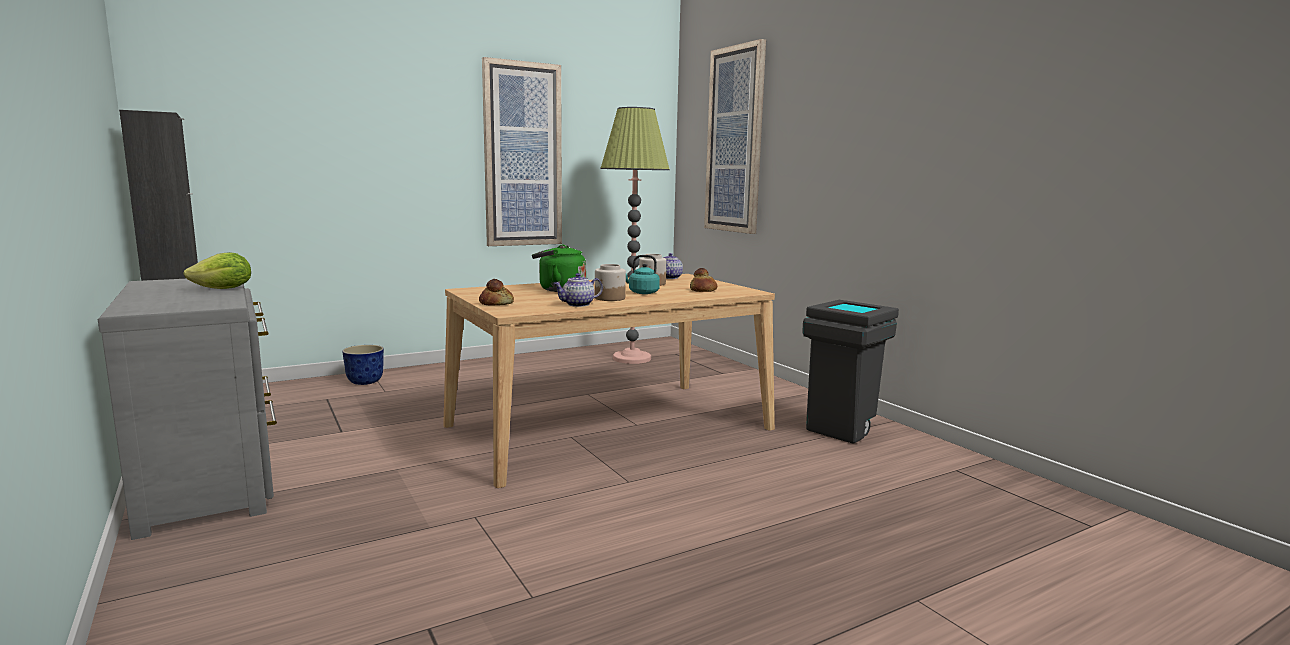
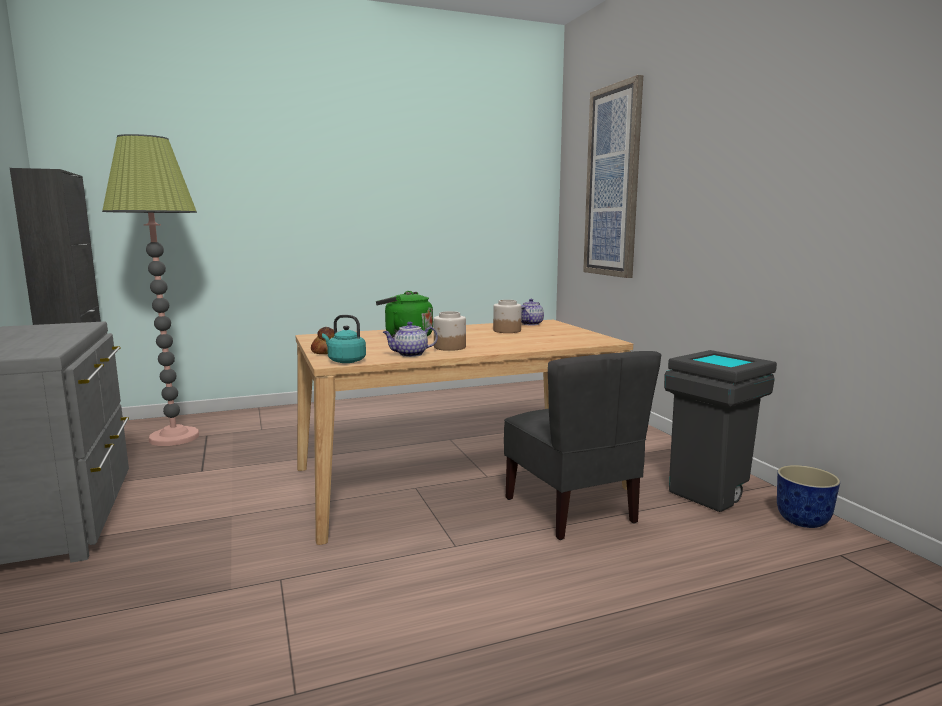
camera: 10 degrees right, 0 degrees up
lettuce [183,252,251,289] -> none
planter [342,345,384,385] -> planter moved to [777,465,840,528]
picture [482,57,562,246] -> none
floor lamp [601,107,670,364] -> floor lamp moved to [102,134,199,446]
turquoise kettle [626,255,660,294] -> turquoise kettle moved to [322,315,366,363]
bread [690,268,717,292] -> none
none -> grey chair [504,351,661,540]

